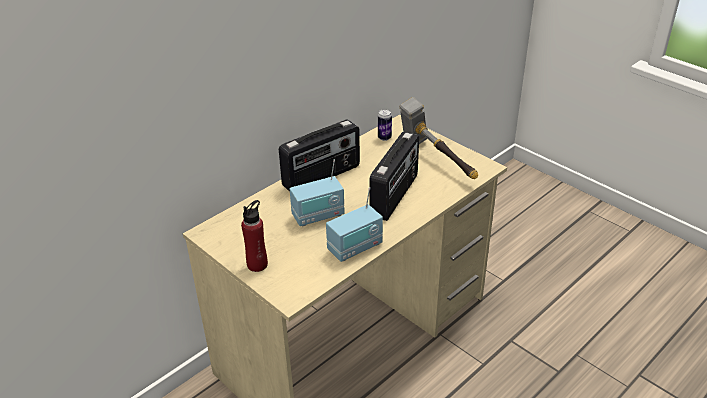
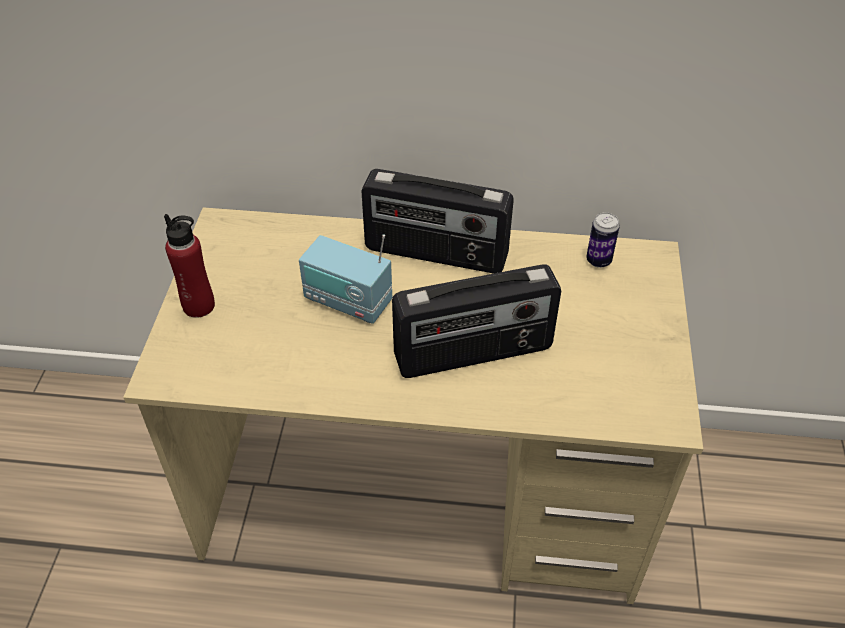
camera: 50 degrees right, 10 degrees up
radio [326,187,383,262] -> none
hammer [400,97,478,179] -> none

